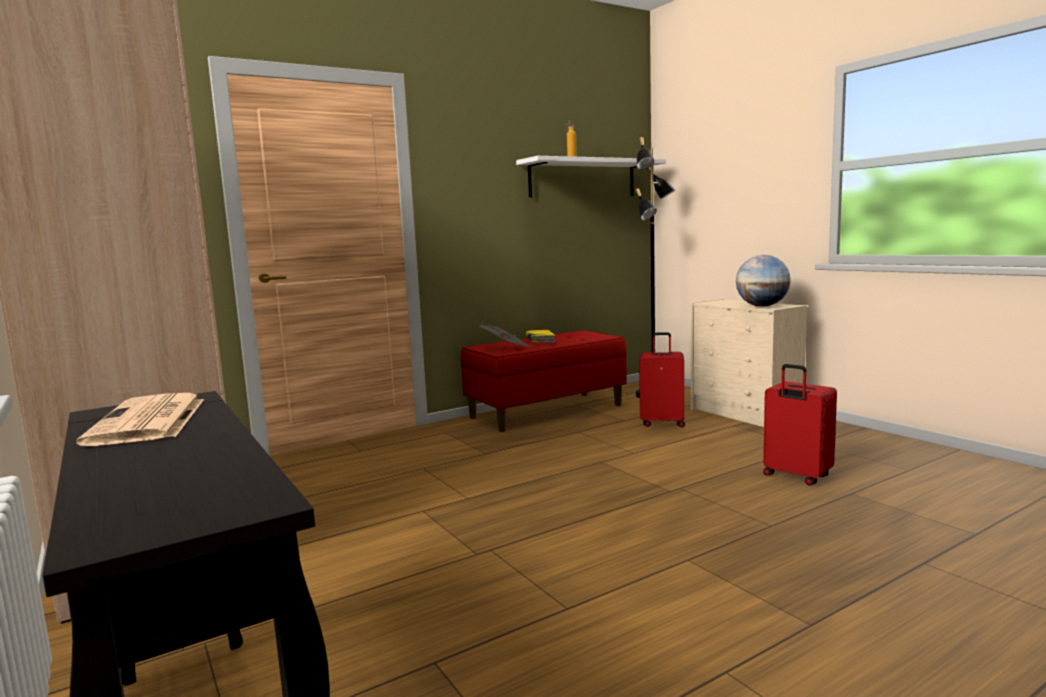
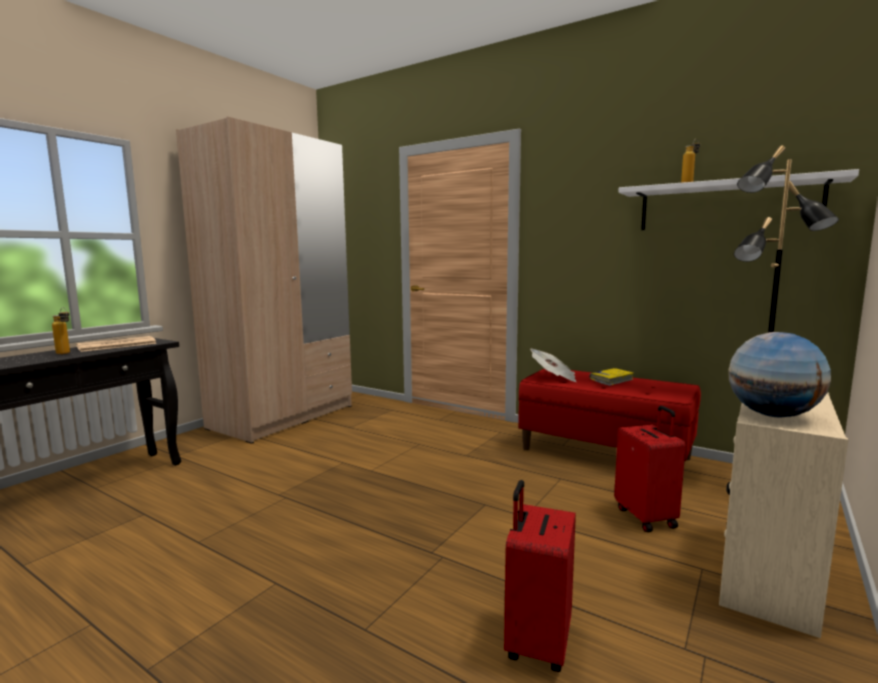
camera: 65 degrees right, 0 degrees up
none -> bottle [52,307,70,354]

